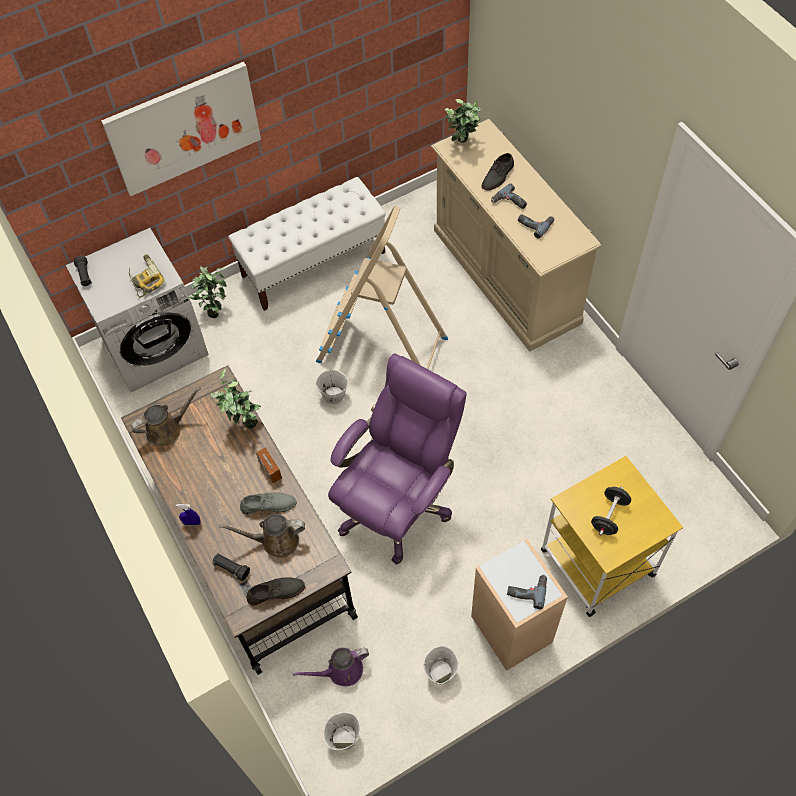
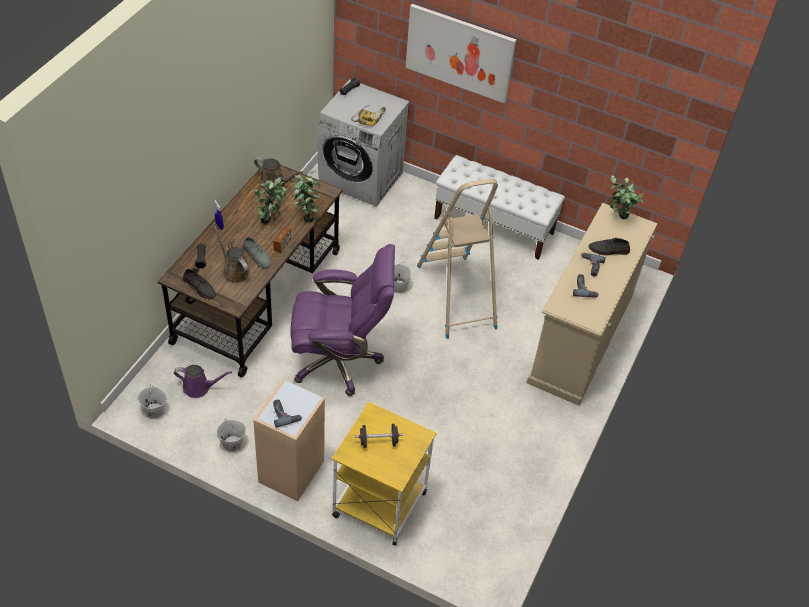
camera: 50 degrees right, 10 degrees down
potted plant [189,266,227,318] -> potted plant moved to [253,177,286,224]
purple watering can [293,648,369,686] -> purple watering can turned 150 degrees clockwise [174,365,232,398]

